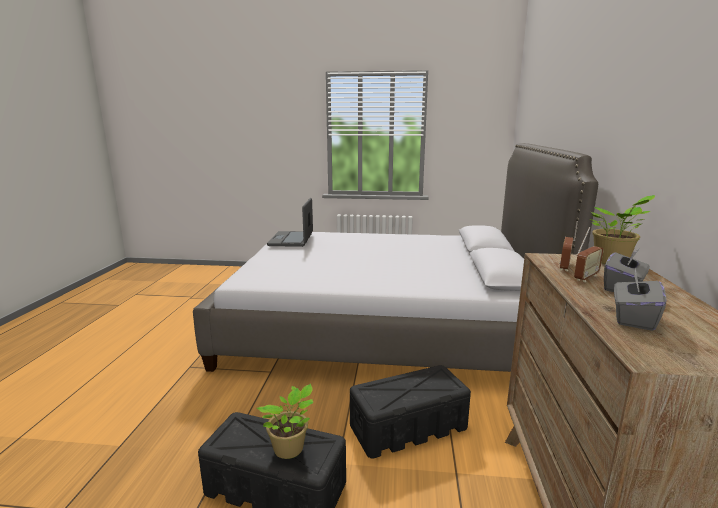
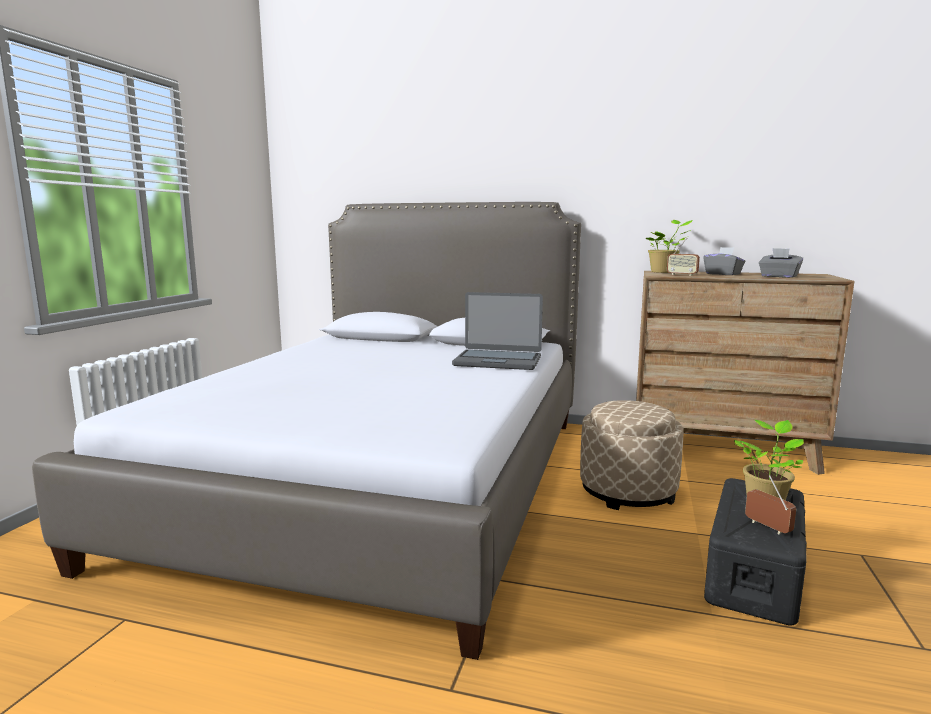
camera: 80 degrees left, 5 degrees down
laptop [267,198,313,247] -> laptop moved to [452,292,543,370]
black storage box [350,365,471,458] -> beige ottoman [580,400,684,510]
radio [574,227,604,282] -> radio moved to [745,475,796,534]

